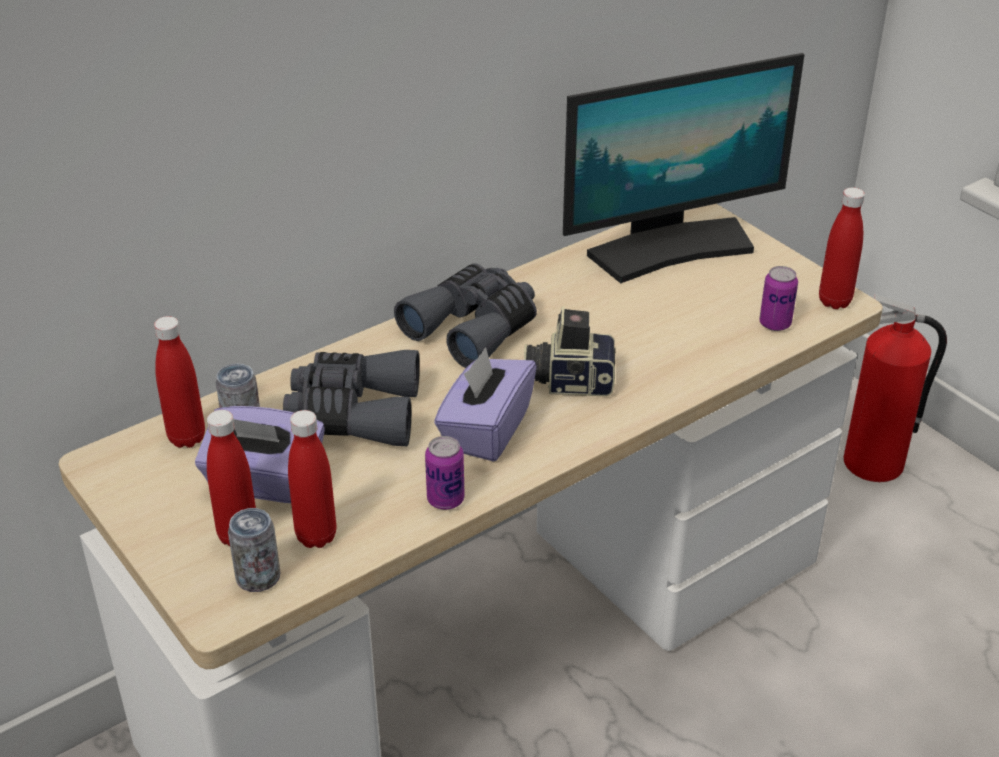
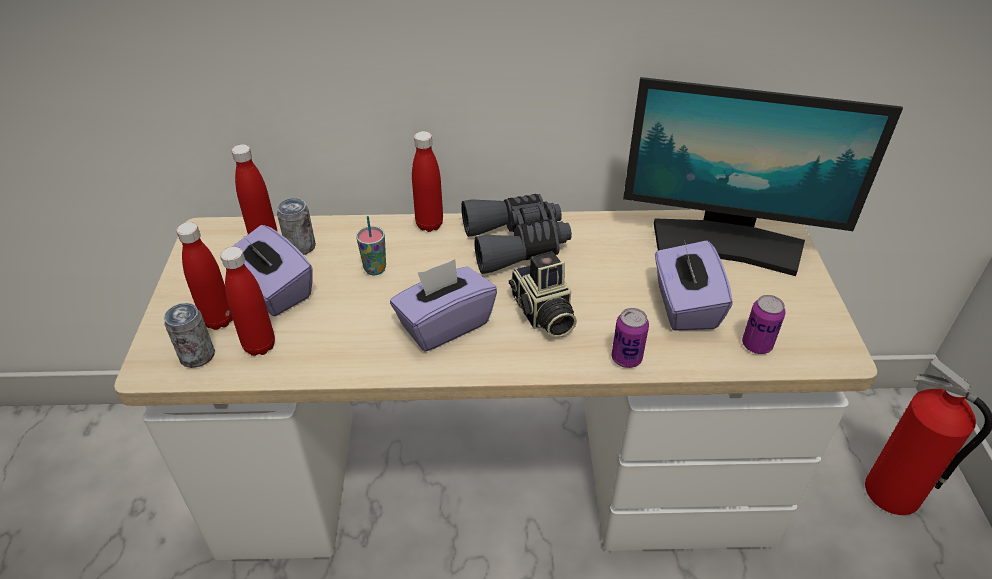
camera: 35 degrees right, 5 degrees up
grey binoculars [283,350,420,446] -> cup [356,216,386,275]
can [425,436,464,510] -> can moved to [611,308,649,368]
camera [524,306,615,396] -> camera turned 150 degrees counterclockwise [509,251,577,338]
red bottle [819,188,865,309] -> red bottle moved to [412,131,443,232]
none -> purple tissue box [655,240,733,331]

